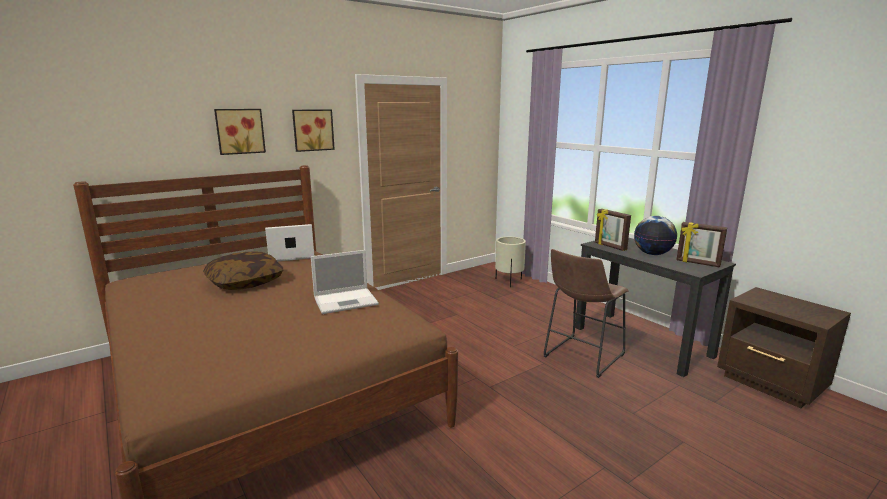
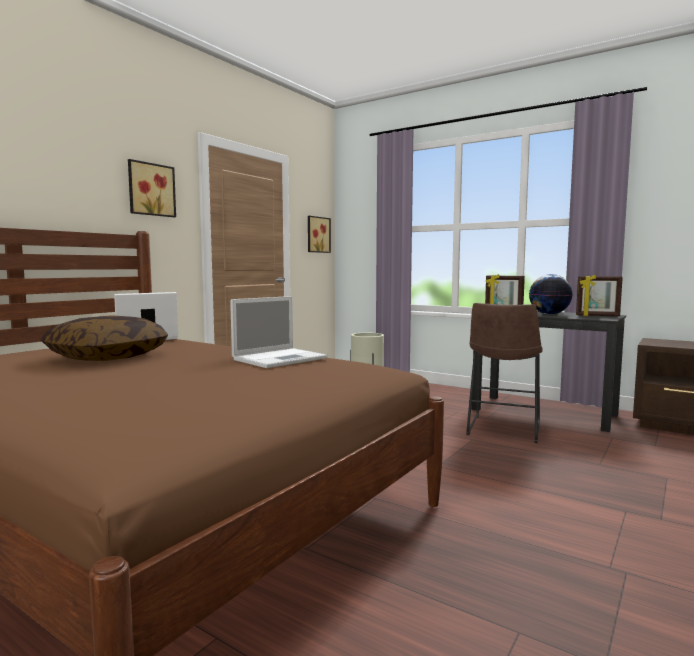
camera: 20 degrees left, 10 degrees down
picture [214,109,266,155] -> picture moved to [308,216,331,253]

